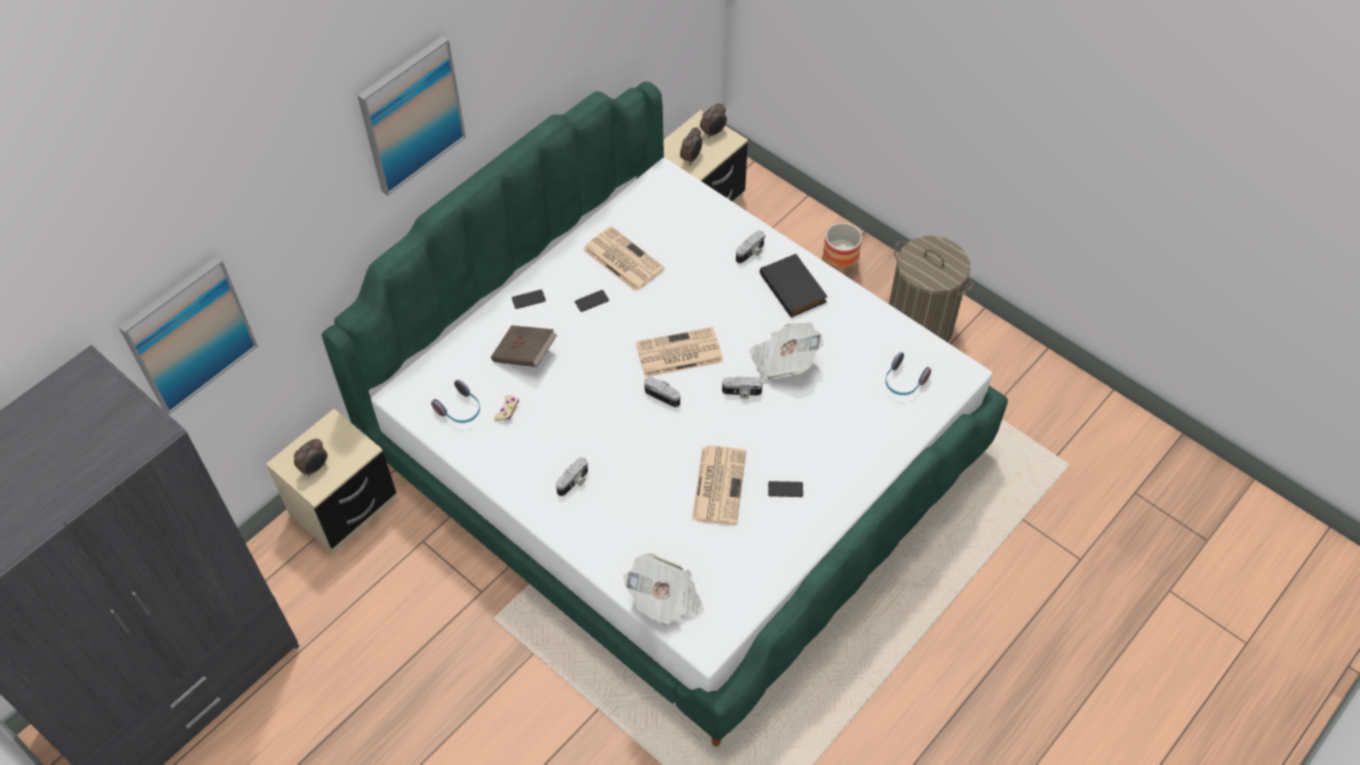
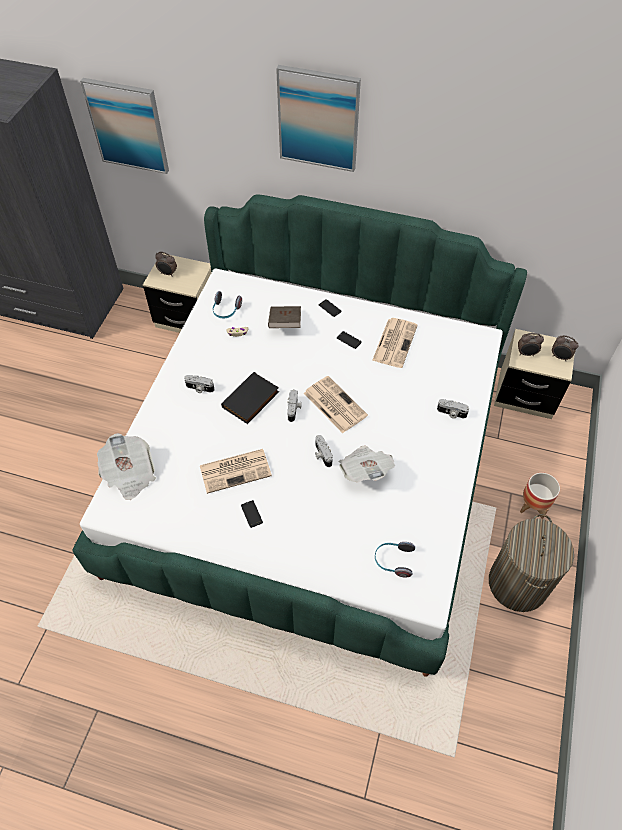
camera: 65 degrees right, 0 degrees up
black book [760,254,828,318] -> black book moved to [221,372,279,424]

